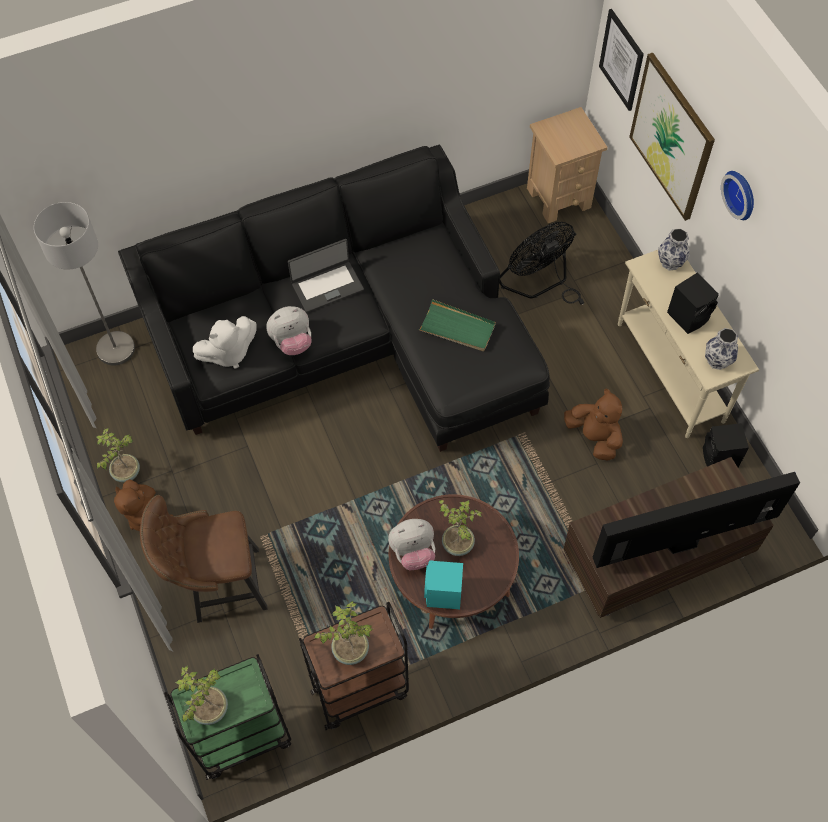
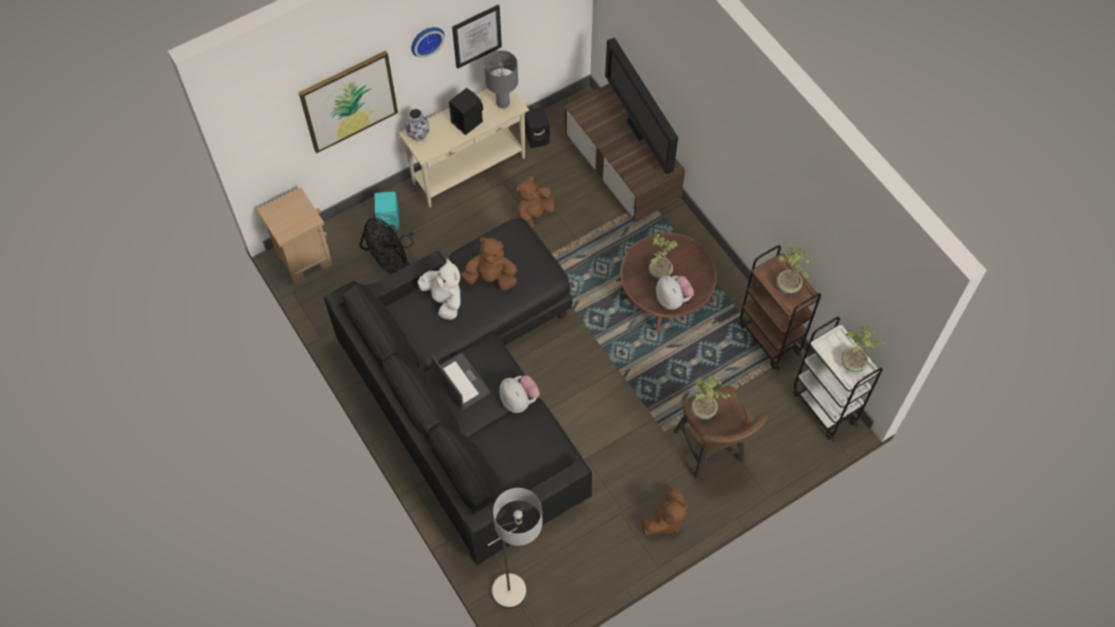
camera: 100 degrees left, 0 degrees up
potted plant [96,428,140,482] -> potted plant moved to [691,376,731,420]
green cart [164,654,291,780] -> white cart [793,317,883,442]
white plush toy [193,316,257,369] -> white plush toy moved to [417,259,461,320]
green tray [419,299,496,351] -> brown plush toy [460,237,517,291]
turquoise speaker [424,560,463,609] -> turquoise speaker moved to [375,192,400,230]
picture [599,9,644,111] -> picture moved to [452,5,502,69]
vase [705,328,738,370] -> grey table lamp [484,50,518,109]

